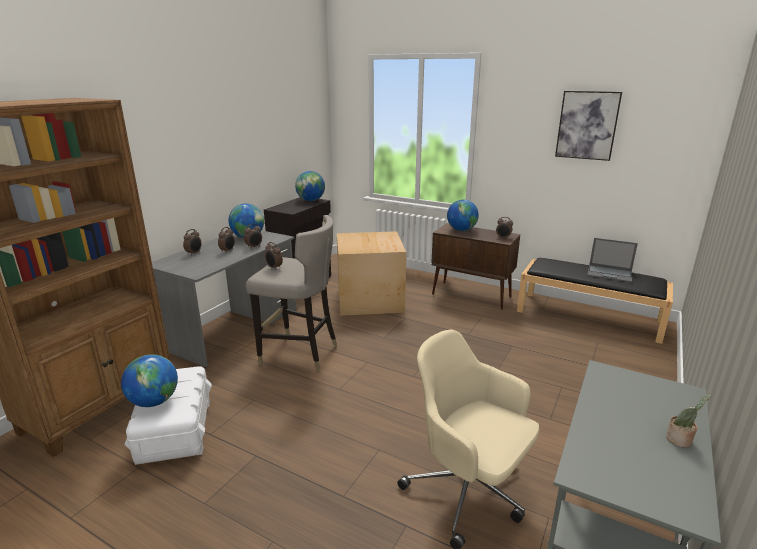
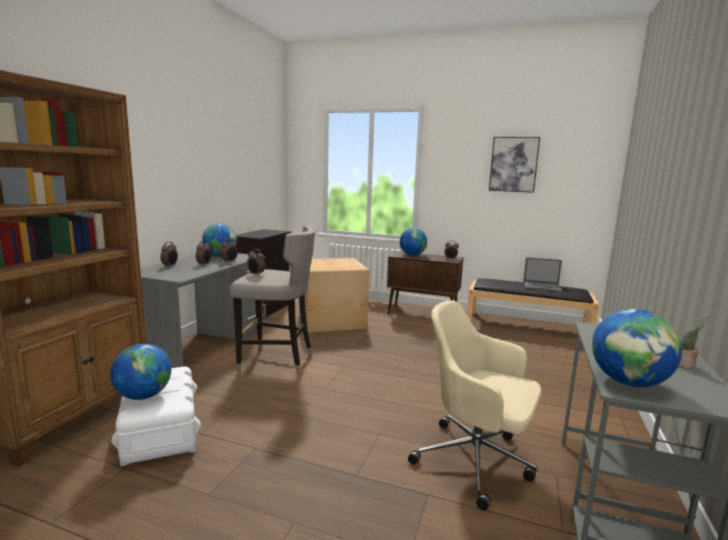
camera: 10 degrees left, 10 degrees down
globe [295,171,325,201] -> globe moved to [592,309,682,387]

